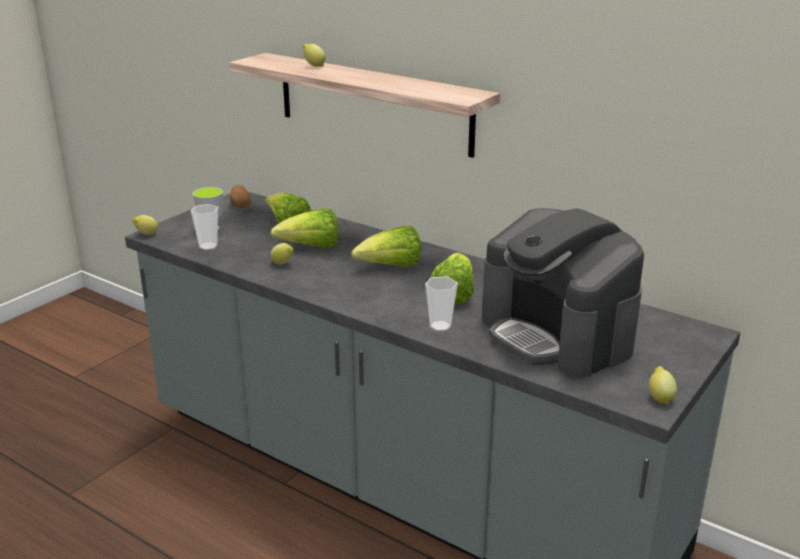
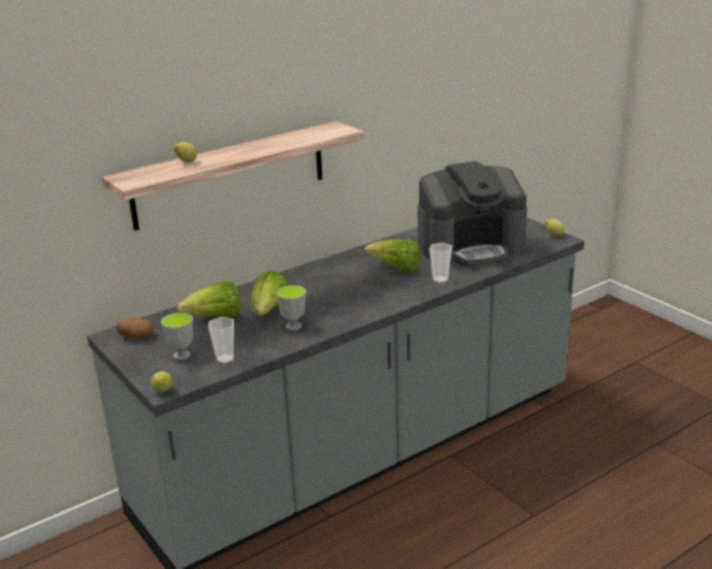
camera: 70 degrees left, 0 degrees up
lemon [270,243,293,265] -> cup [276,285,306,330]
lettuce [351,226,421,267] -> none

